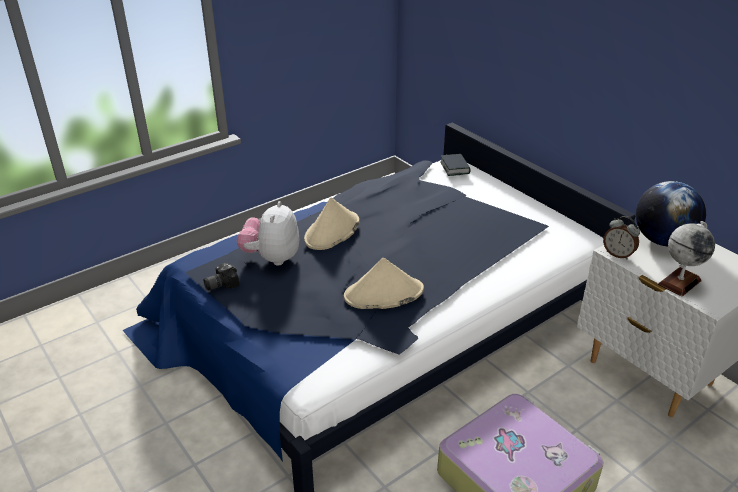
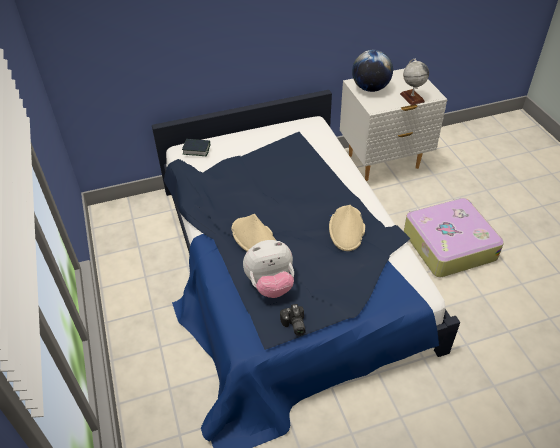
camera: 70 degrees left, 10 degrees up
plush toy [237,201,299,266] -> plush toy turned 45 degrees counterclockwise [243,240,294,298]
alarm clock [603,216,640,260] -> none

